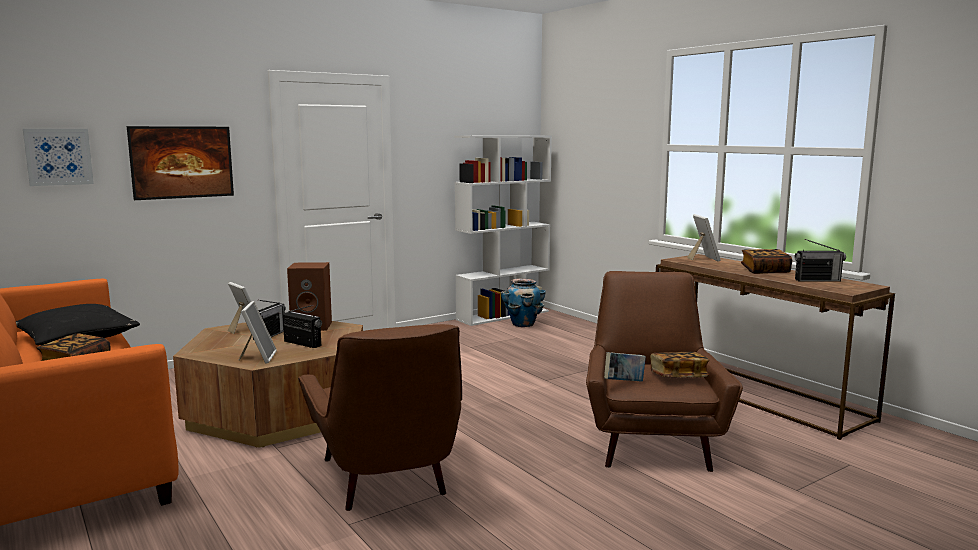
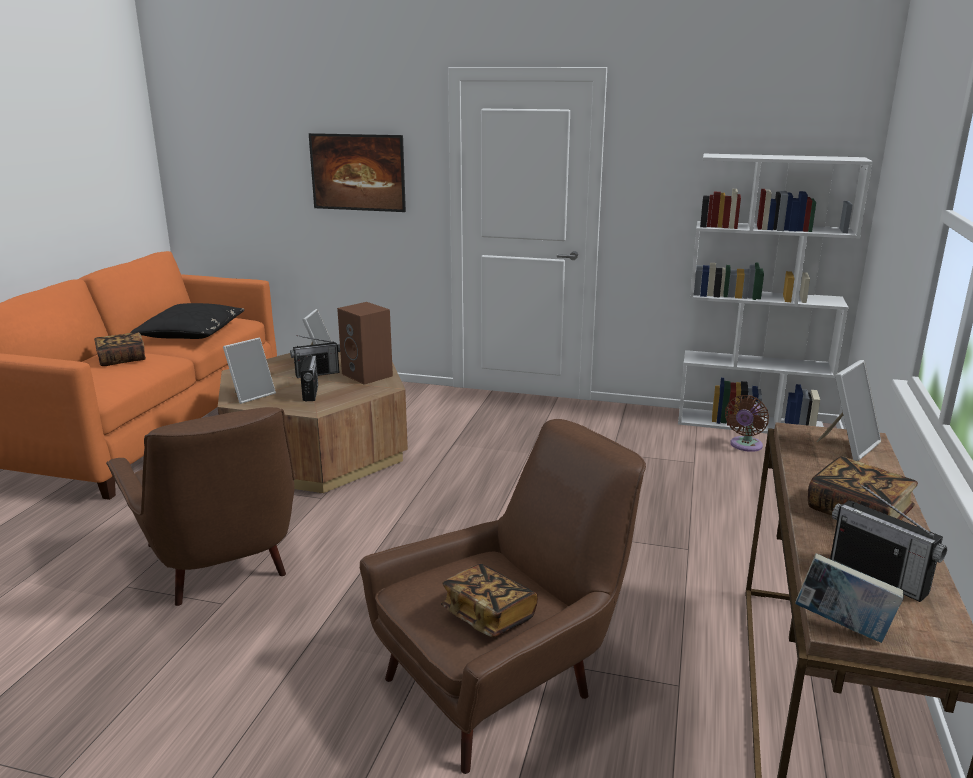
camera: 50 degrees right, 10 degrees up
picture [23,129,94,186] -> none
brown armchair [298,324,462,511] -> brown armchair turned 60 degrees counterclockwise [106,407,295,606]
planter [501,278,546,327] -> brown fan [725,395,769,452]
book [604,352,646,382] -> book moved to [795,553,904,643]

